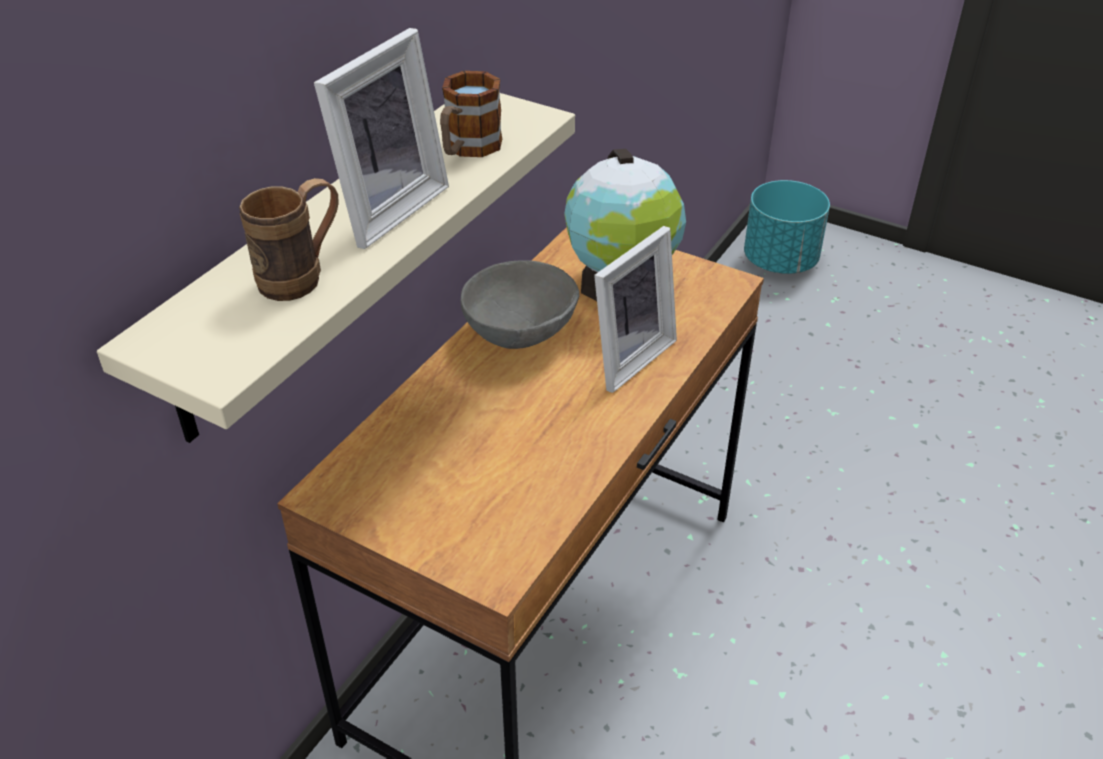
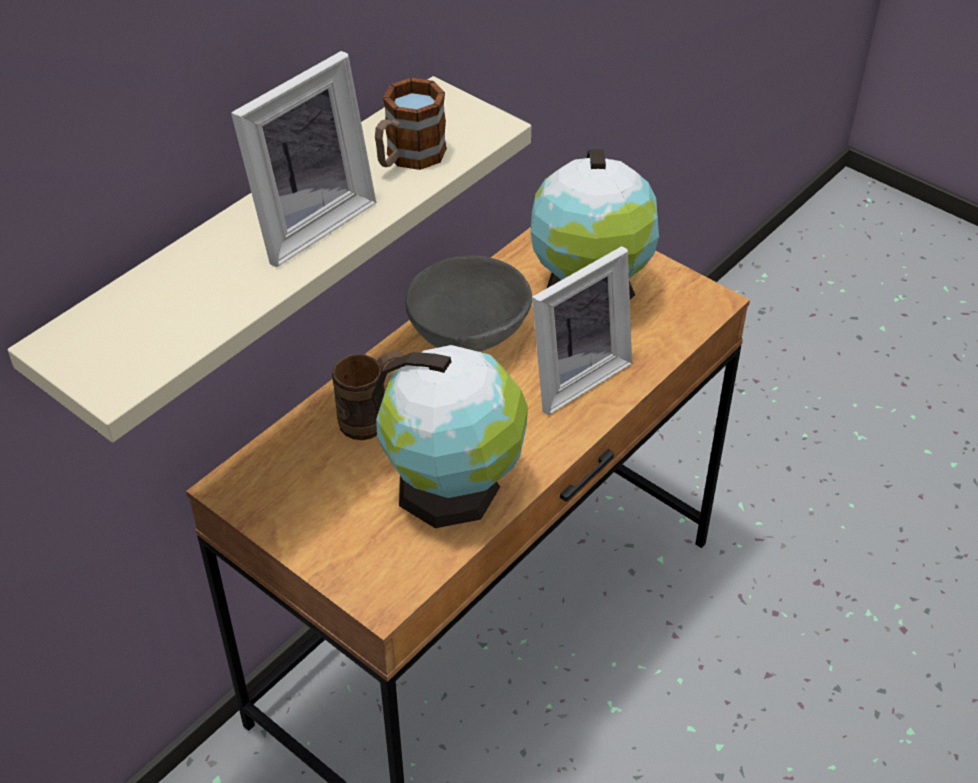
camera: 10 degrees right, 5 degrees up
brown mug [239,178,339,301] -> brown mug moved to [332,351,404,440]
turquoise planter [744,180,830,274] -> none
none -> globe [372,345,528,528]

